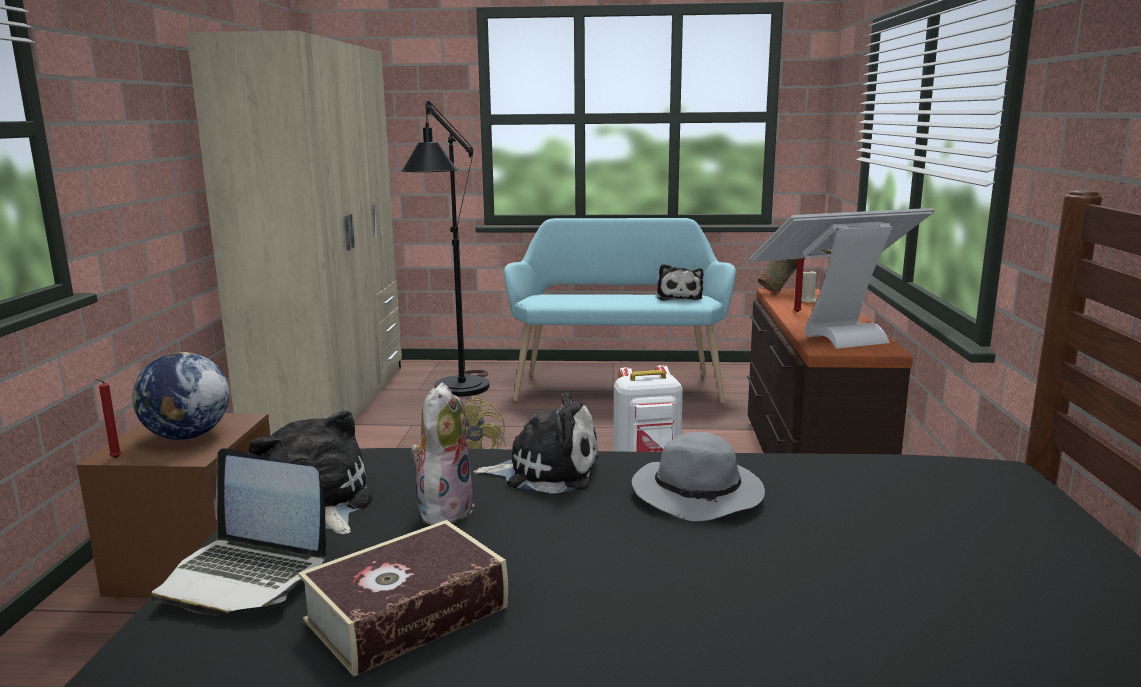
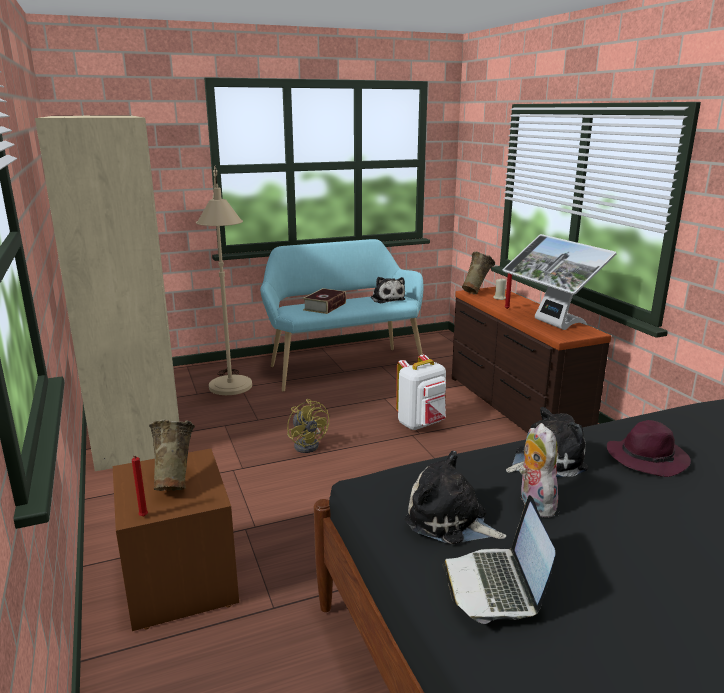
camera: 25 degrees left, 5 degrees up
globe [131,352,229,440] -> beige vase [149,419,195,491]
laptop [151,448,326,616] -> laptop turned 90 degrees clockwise [443,495,555,624]
book [298,520,508,677] -> book moved to [303,288,346,314]
black floor lamp [401,101,489,397] -> beige floor lamp [196,166,252,395]
grey hat [632,432,765,522] -> purple hat [607,420,691,477]
monitor [749,208,934,349] -> monitor turned 75 degrees counterclockwise [503,234,616,330]

